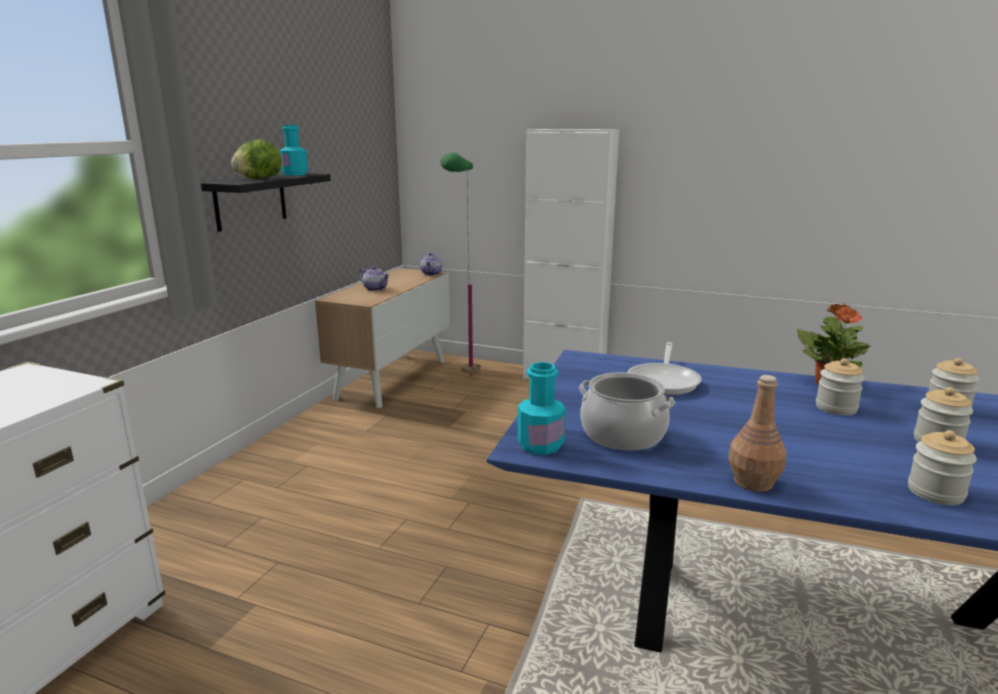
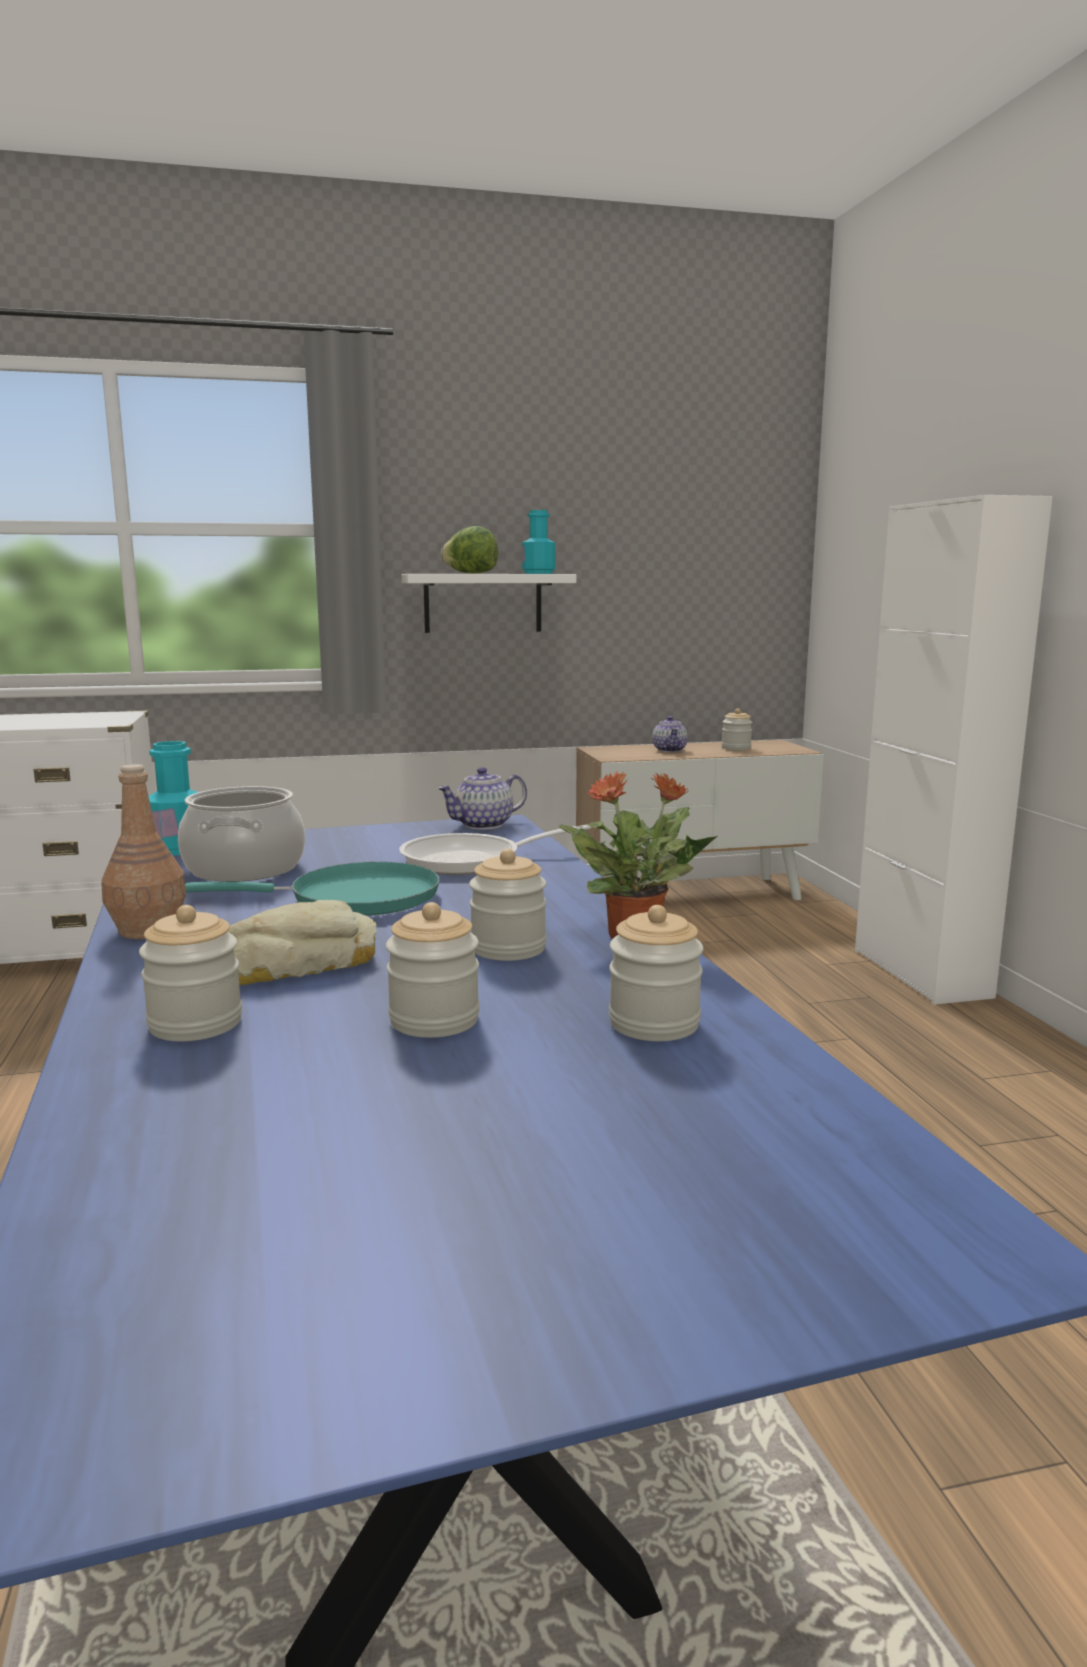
camera: 55 degrees right, 5 degrees down
black shelf [201,173,331,232] -> white shelf [402,574,576,633]
teapot [420,253,442,275] -> teapot moved to [437,767,527,830]
green floor lamp [440,152,481,375] -> none
none -> turquoise frying pan [185,862,440,916]
none -> bread [228,900,377,985]
none -> jar [721,708,752,750]

